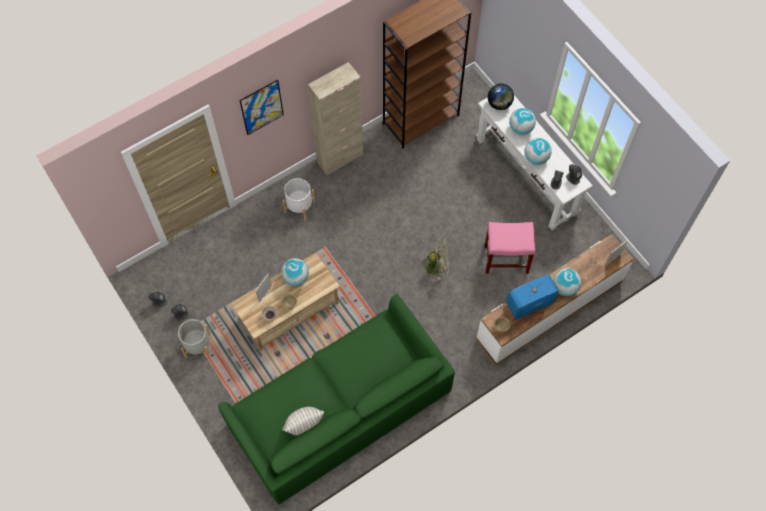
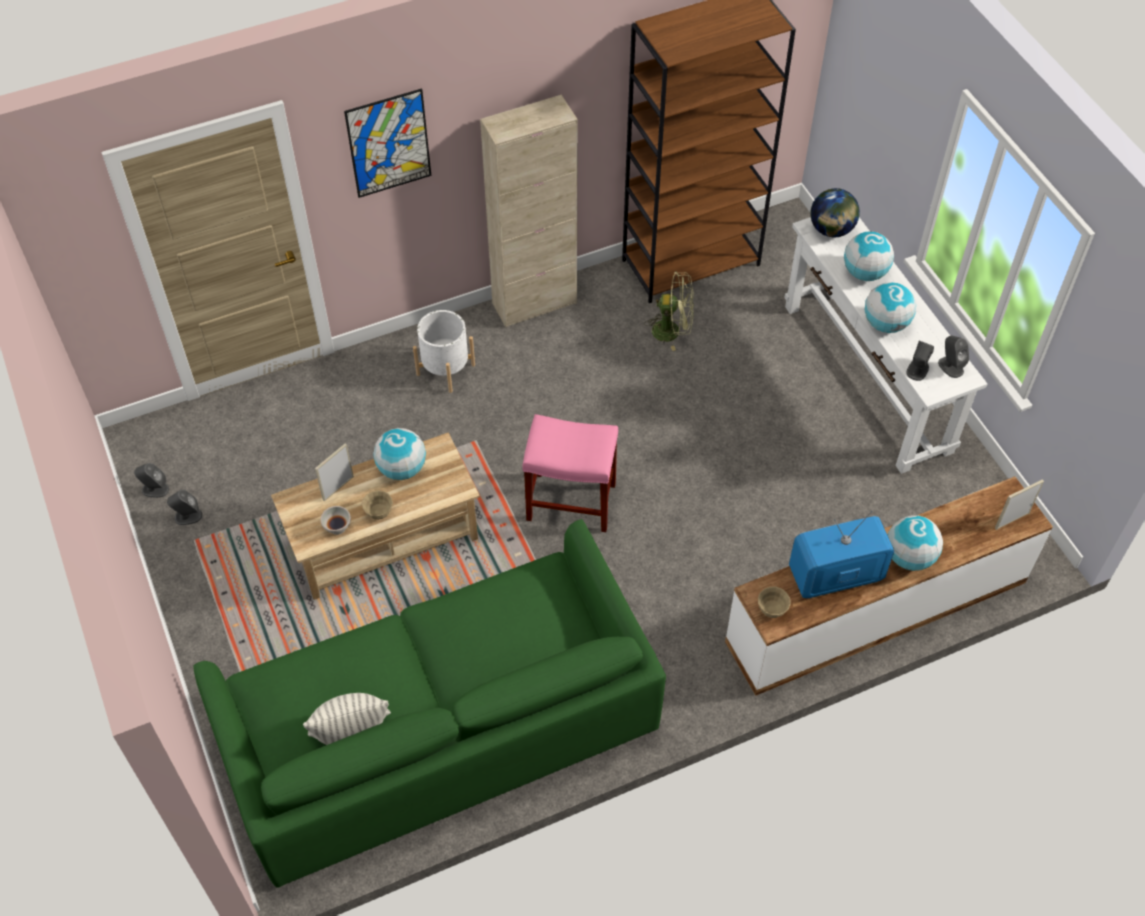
camera: 10 degrees right, 10 degrees down
grey planter [178,319,211,358] -> none
green fan [420,239,449,280] -> green fan moved to [644,272,694,351]
pink stool [484,222,535,274] -> pink stool moved to [522,414,618,532]

